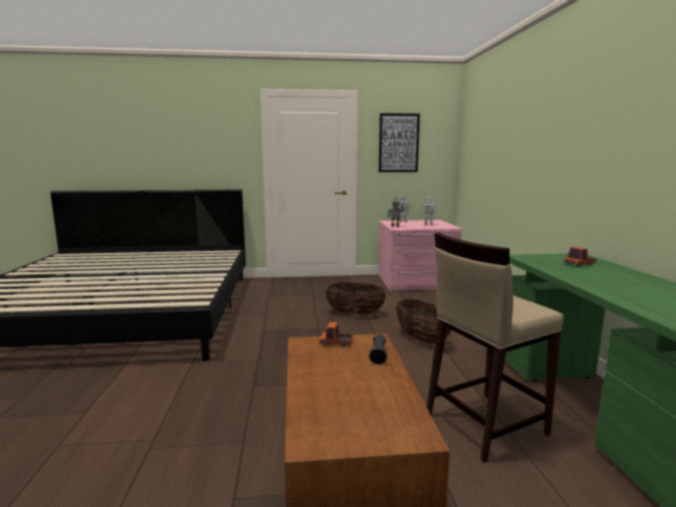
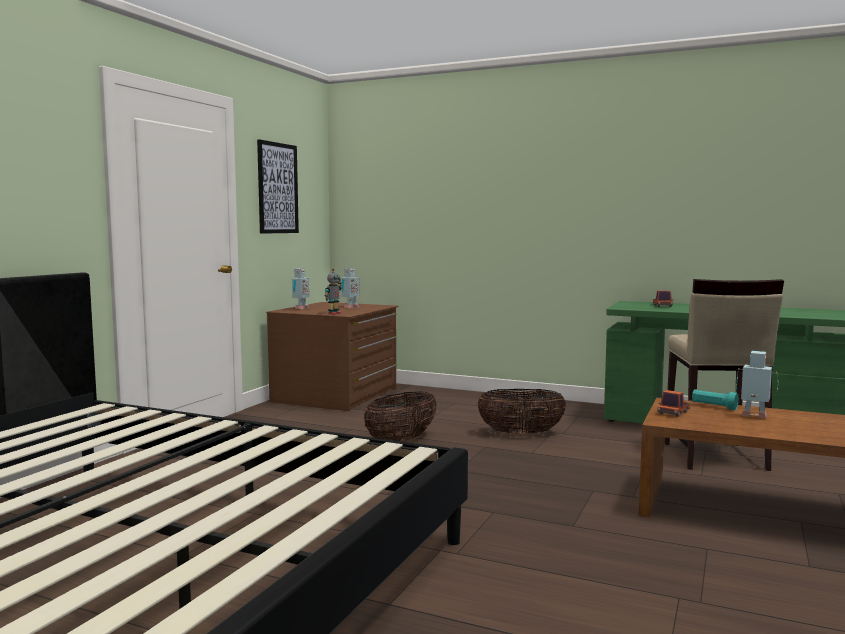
camera: 60 degrees left, 5 degrees down
black flashlight [369,334,387,365] -> turquoise flashlight [692,389,739,410]
pink dresser [378,220,463,292] -> brown dresser [266,302,398,411]
none -> toy robot [736,351,779,418]

